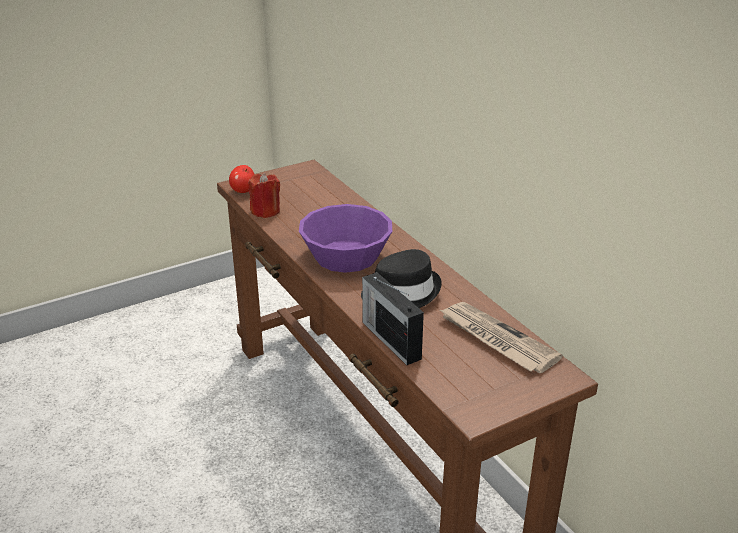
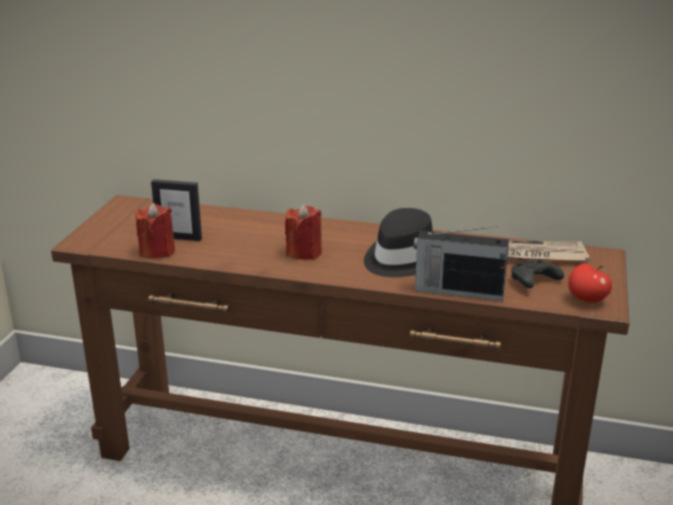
camera: 45 degrees left, 5 degrees down
apple [229,165,255,193] -> apple moved to [568,264,612,304]
purple bowl [299,204,392,273] -> red candle [285,204,322,260]
none -> picture frame [151,179,202,241]
none -> black game controller [511,259,564,288]

